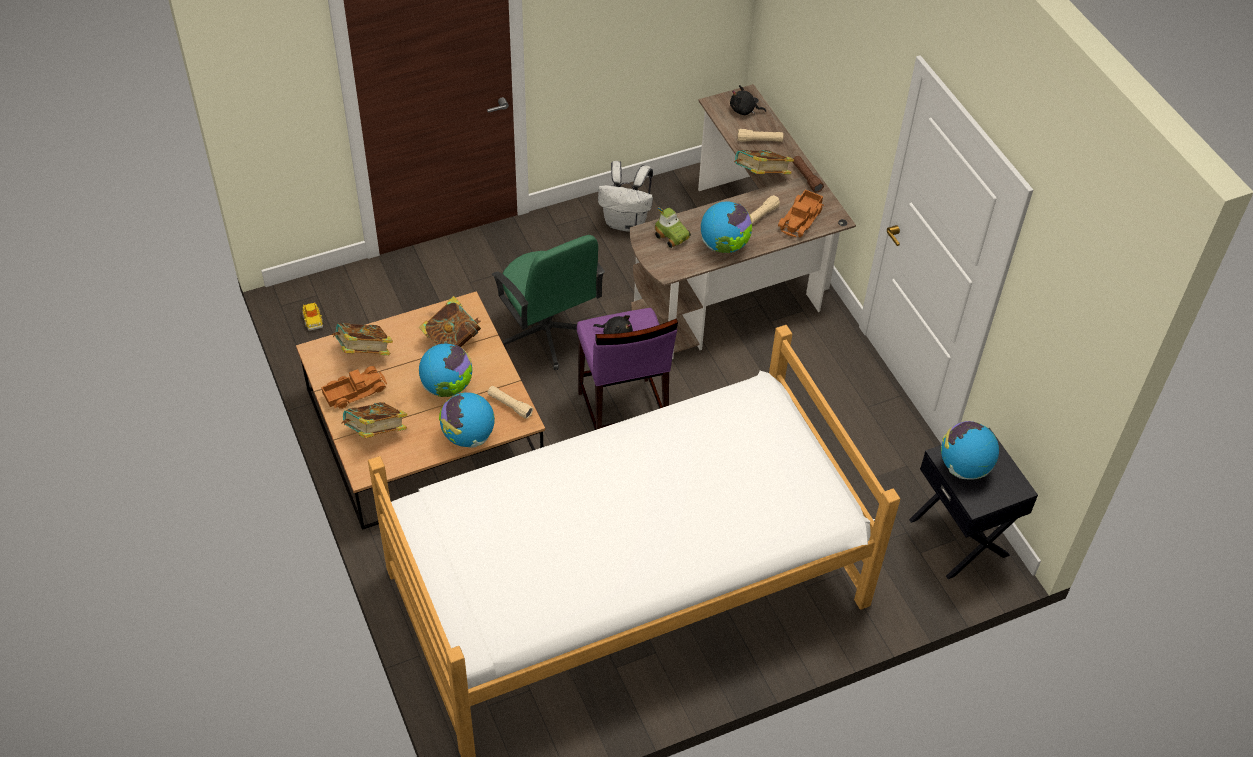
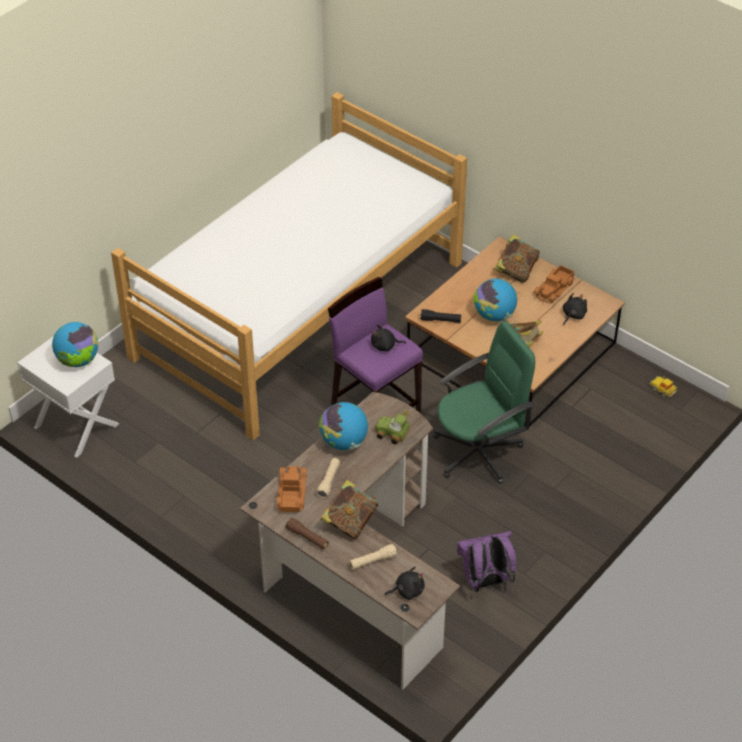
camera: 155 degrees right, 5 degrees down
book [332,323,393,355] -> black plush toy [562,293,587,325]
globe [439,392,495,448] -> none
beige flashlight [487,386,534,419] -> black flashlight [420,309,461,323]
green office chair [491,235,605,370] -> green office chair turned 120 degrees clockwise [433,321,535,484]
white backpack [598,161,653,232] -> purple backpack [457,531,517,592]
black nightstand [909,428,1038,579] -> white nightstand [17,336,119,458]

